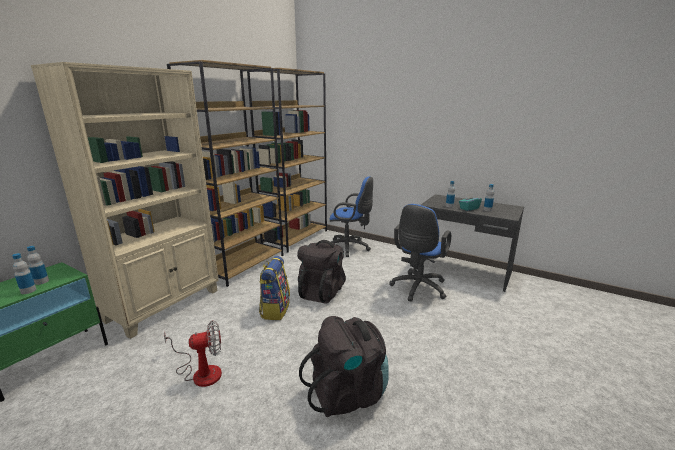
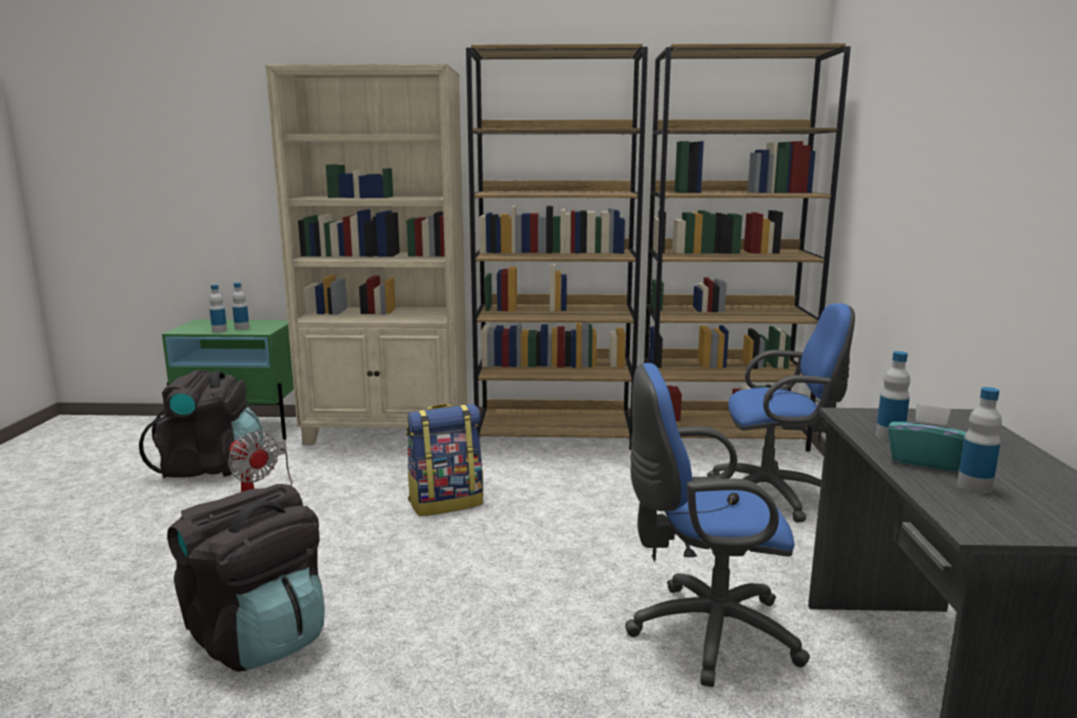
camera: 60 degrees right, 5 degrees down
black backpack [297,240,346,304] -> black backpack moved to [139,370,263,478]
blue office chair [330,176,373,257] -> blue office chair turned 75 degrees counterclockwise [707,303,855,523]

